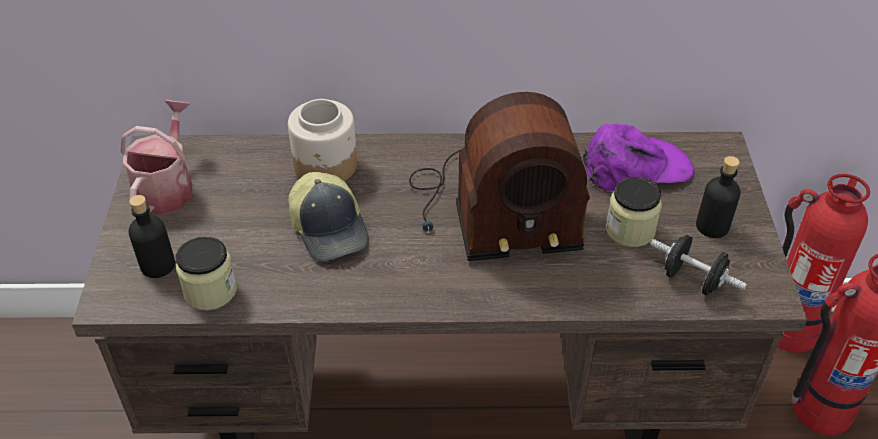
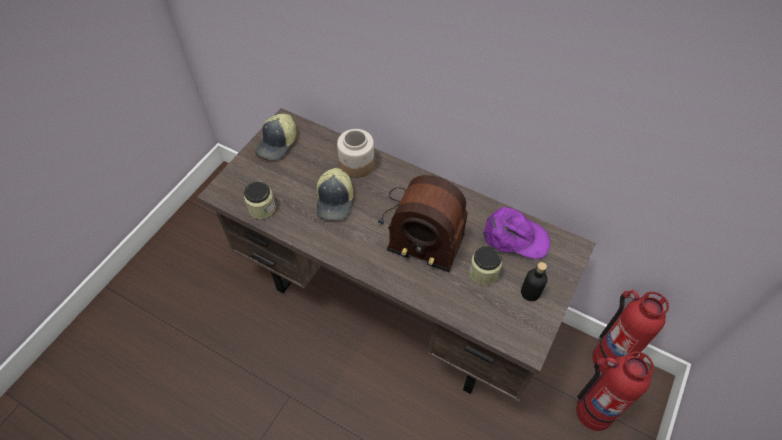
camera: 30 degrees right, 10 degrees up
watering can [120,100,193,215] -> cap [255,114,297,161]
black bottle [129,195,175,278] -> none
black dumbbell [650,234,747,295] -> none

